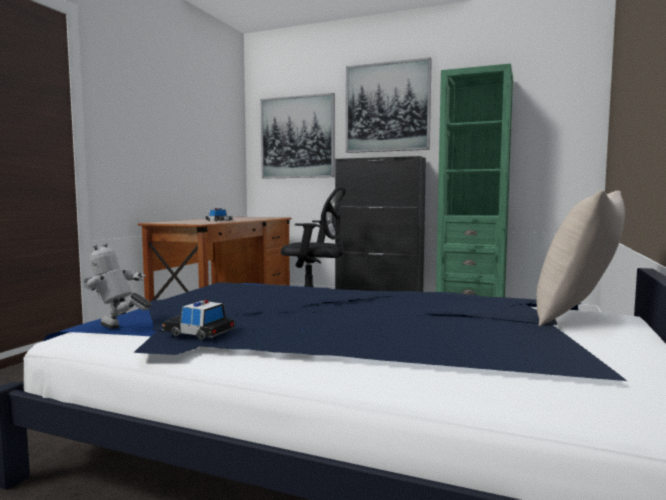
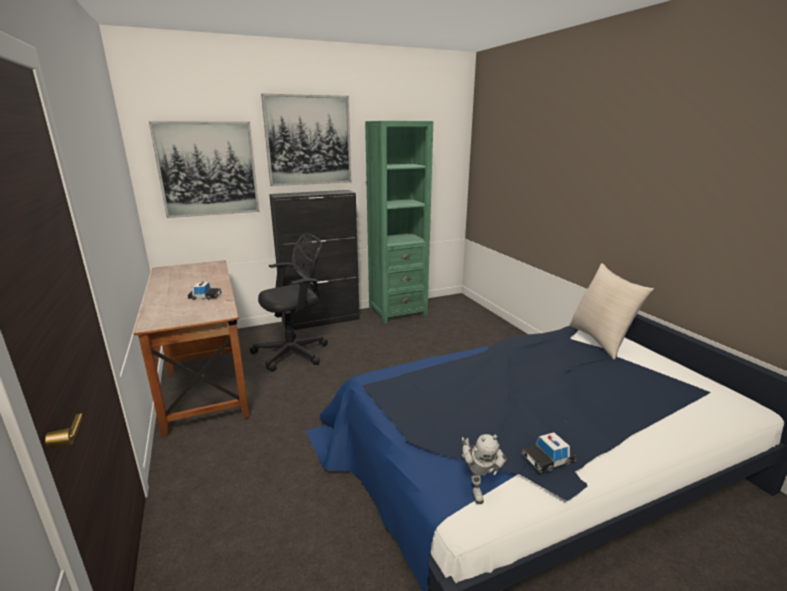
camera: 45 degrees left, 15 degrees up
toy robot [84,243,152,329] -> toy robot turned 75 degrees counterclockwise [462,434,507,504]

